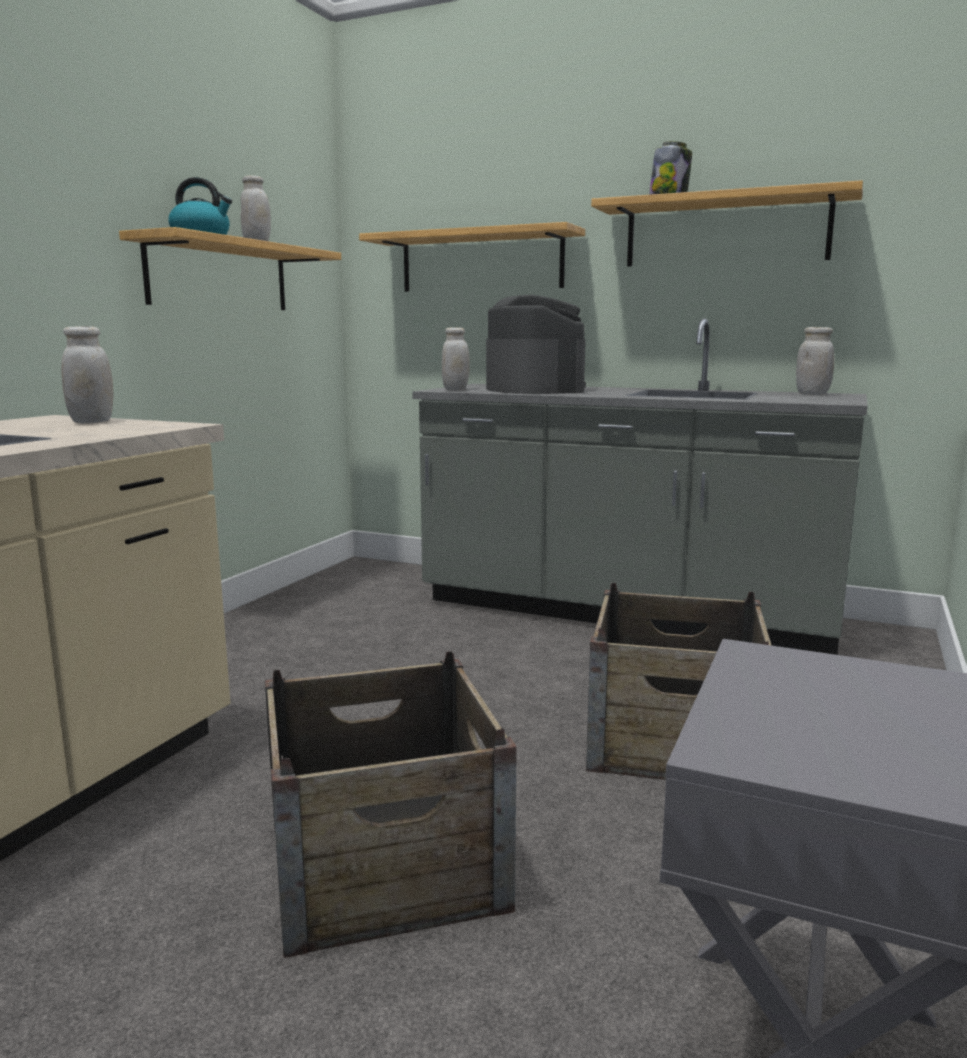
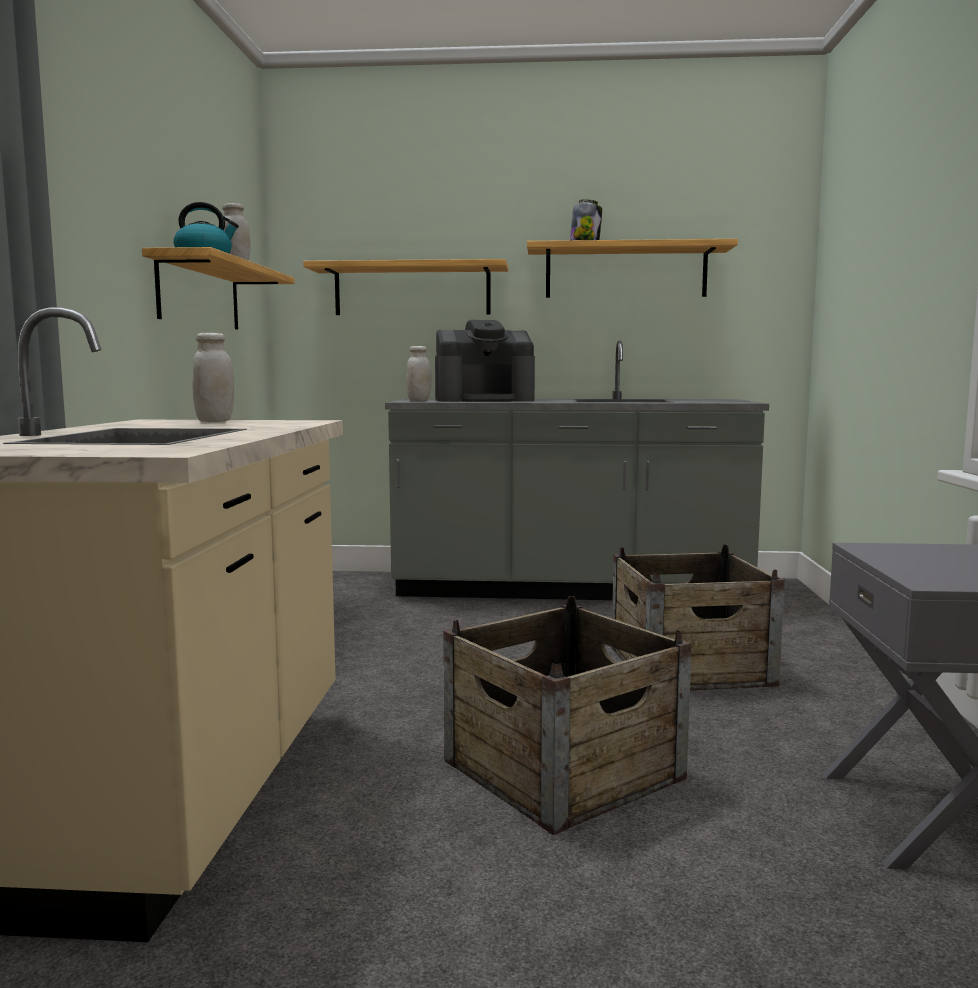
camera: 20 degrees left, 5 degrees down
coffee machine [486,295,586,394] -> coffee machine turned 120 degrees clockwise [435,320,535,402]
white jar [796,327,834,395] -> none

